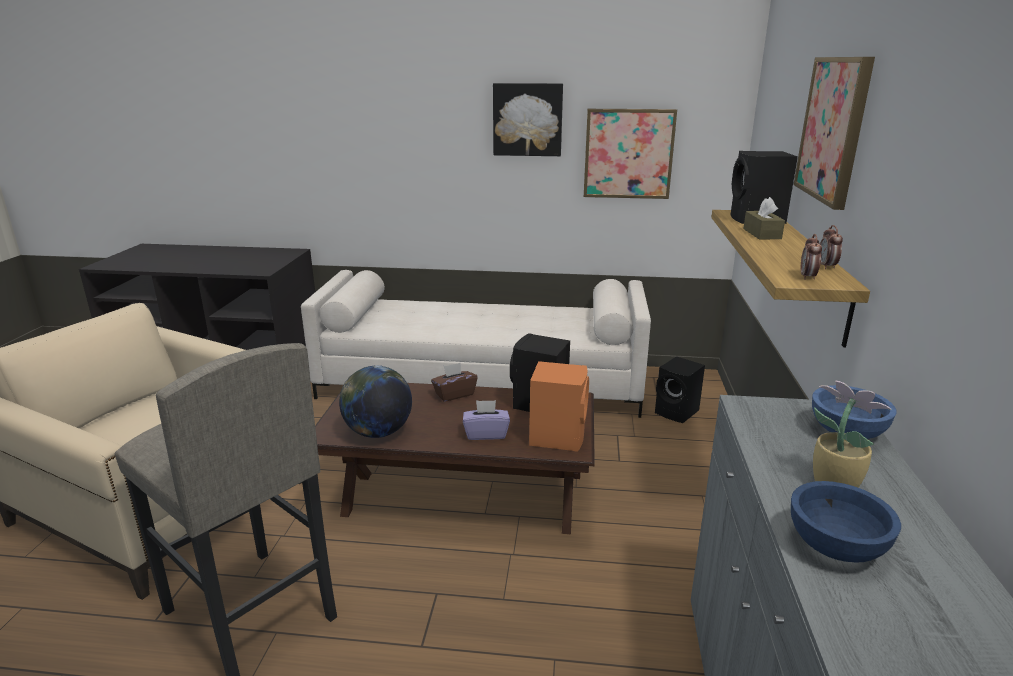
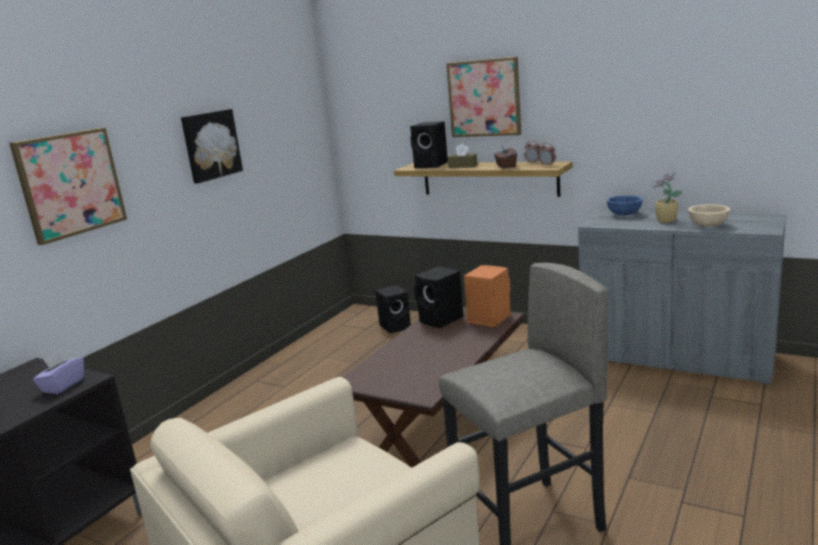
camera: 65 degrees left, 5 degrees down
white sofa [301,270,651,418] -> none
globe [339,365,412,438] -> none
brown tissue box [431,363,478,402] -> brown tissue box moved to [494,144,517,168]
purple tissue box [463,400,510,440] -> purple tissue box moved to [33,352,84,394]
picture [584,109,677,199] -> picture moved to [9,127,127,245]
blue bowl [791,481,901,563] -> beige bowl [688,204,730,227]

